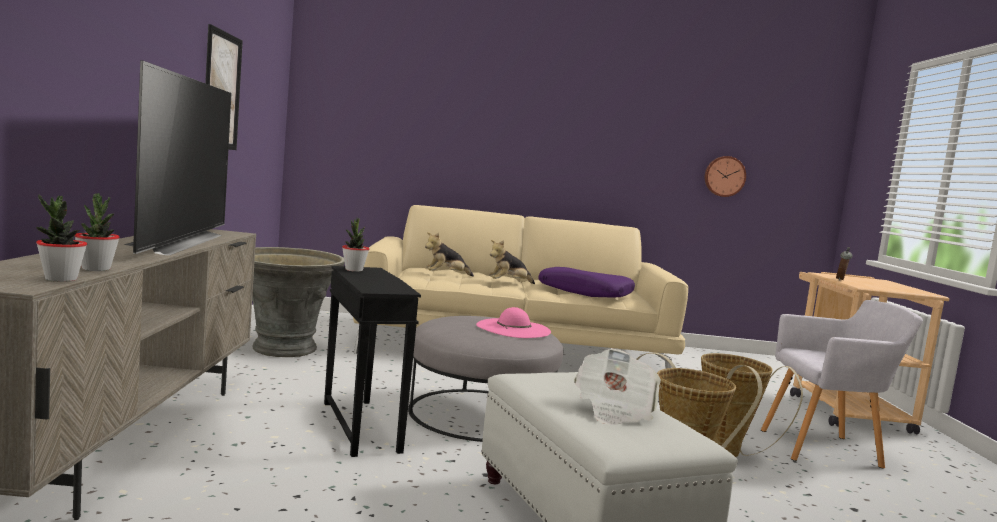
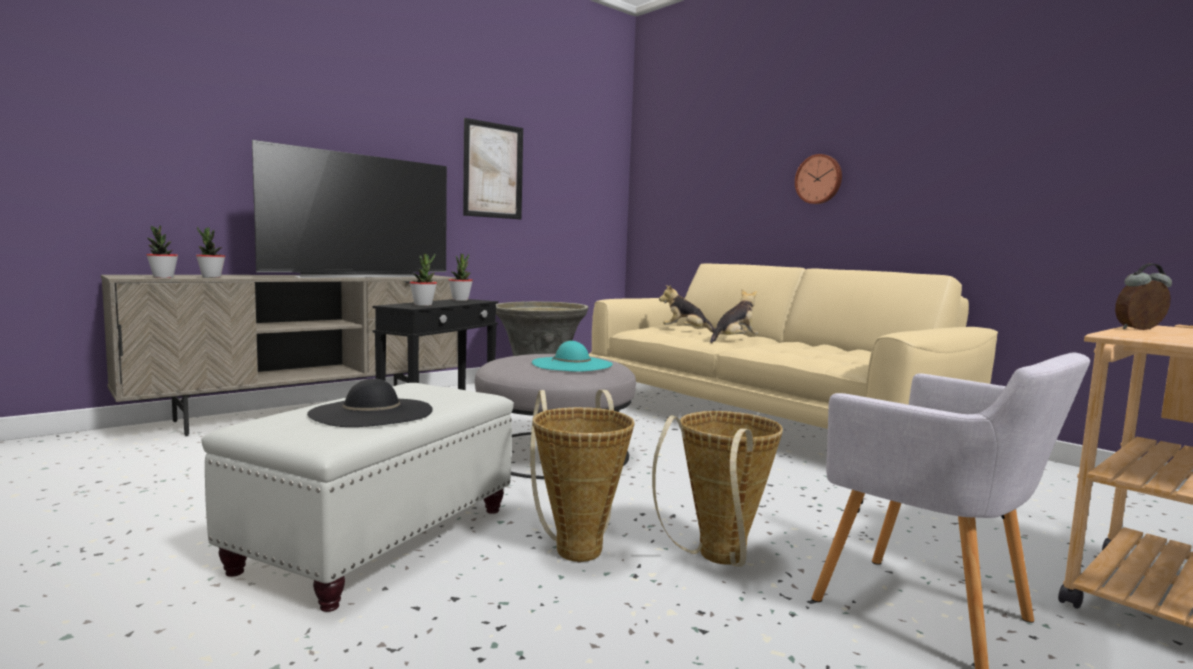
camera: 50 degrees right, 0 degrees up
pink hat [476,307,551,338] -> turquoise hat [532,341,613,372]
plush toy [488,240,535,284] -> plush toy turned 120 degrees clockwise [710,289,758,343]
purple pillow [538,267,635,297] -> none
newspaper [574,349,661,425] -> black hat [307,378,433,427]
wall clock [705,156,746,197] -> wall clock moved to [795,154,842,204]
none -> potted plant [409,253,437,306]

